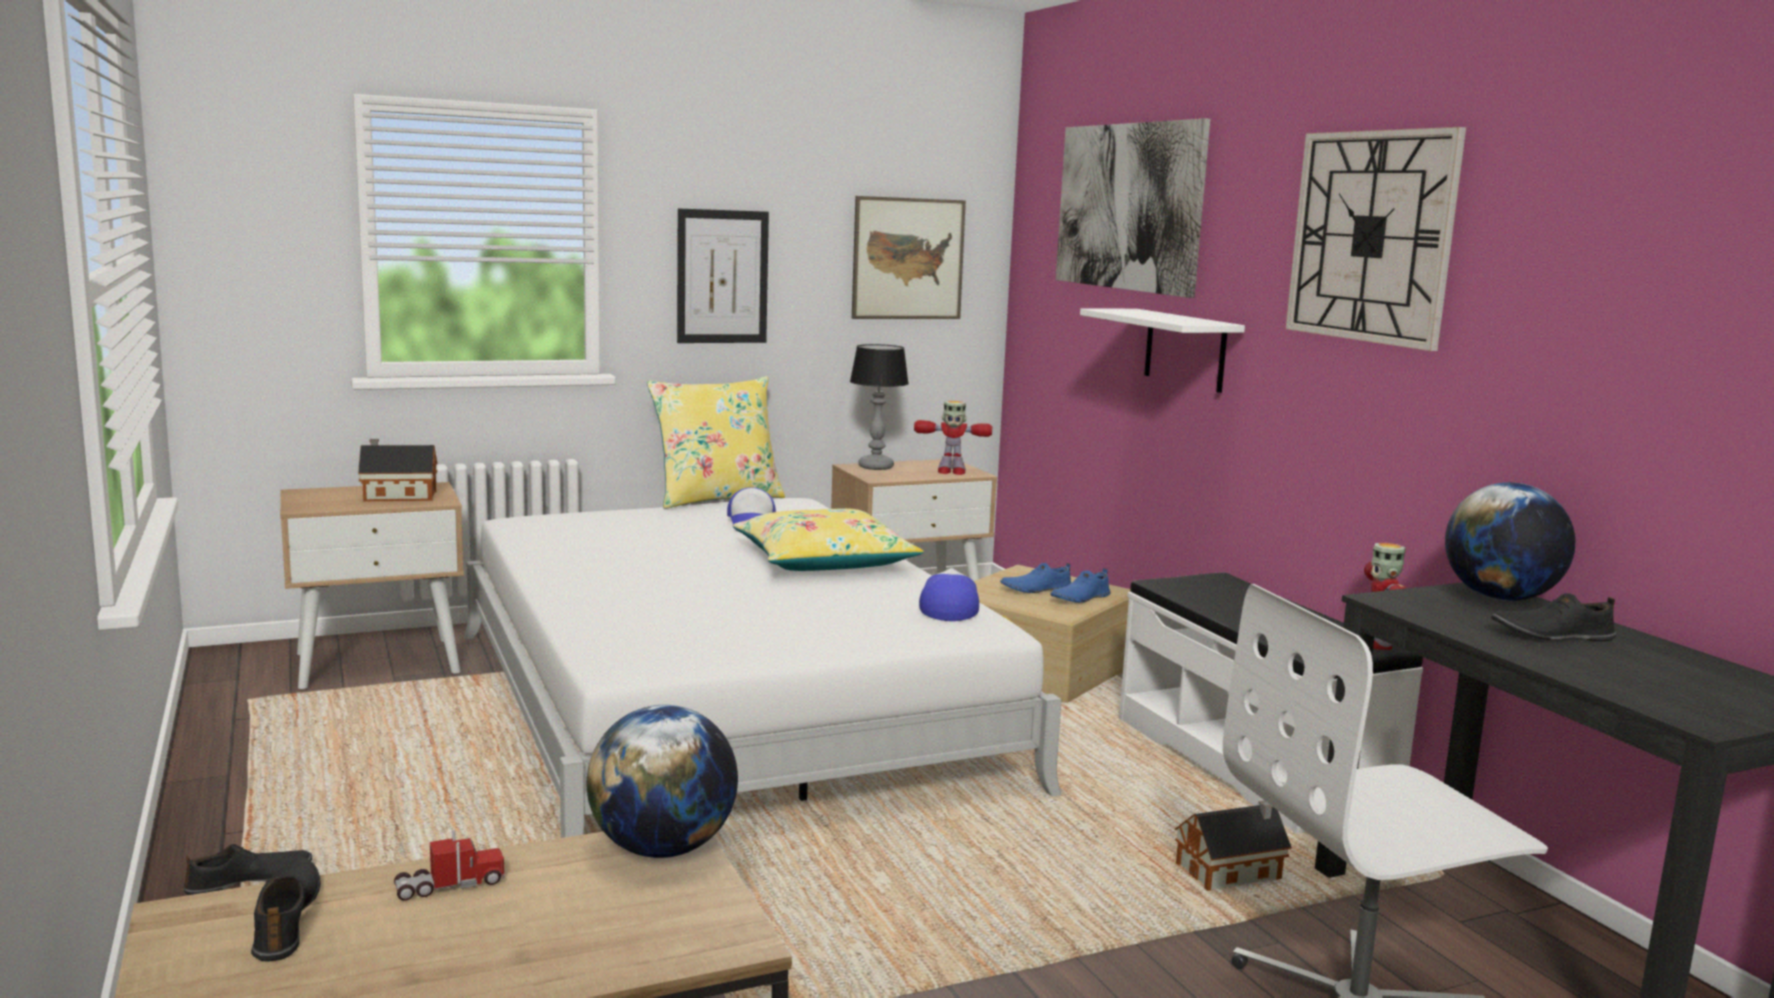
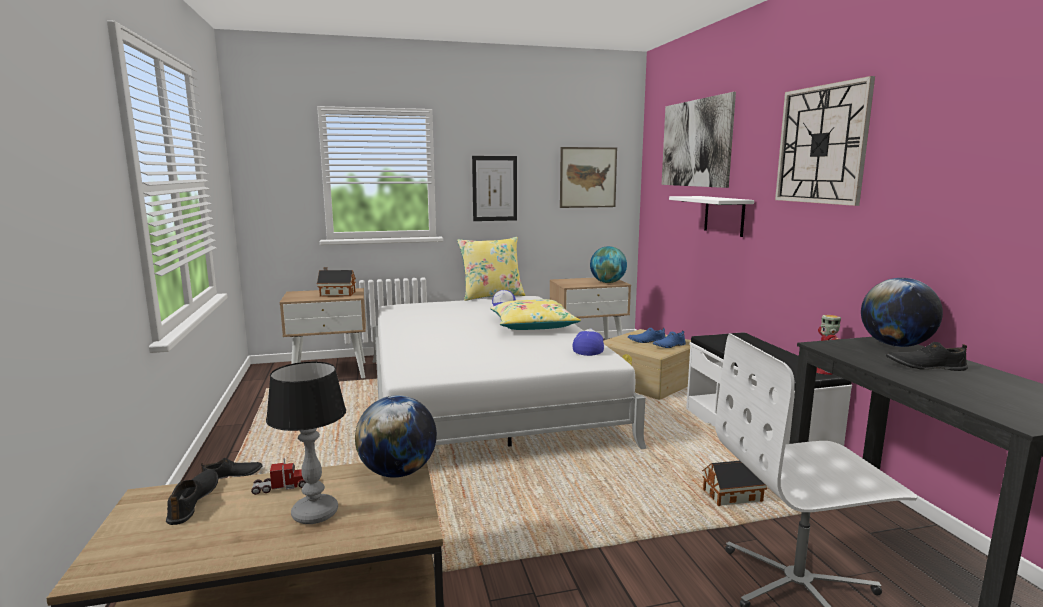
camera: 10 degrees right, 0 degrees up
table lamp [850,344,909,470] -> table lamp moved to [266,361,346,524]
toy robot [914,401,992,475] -> globe [590,246,627,283]

